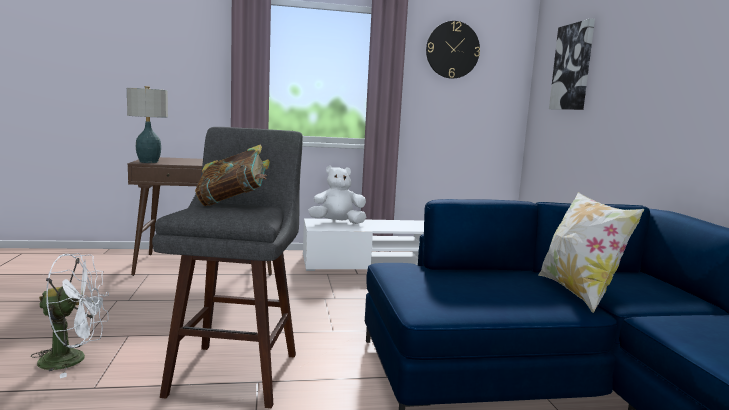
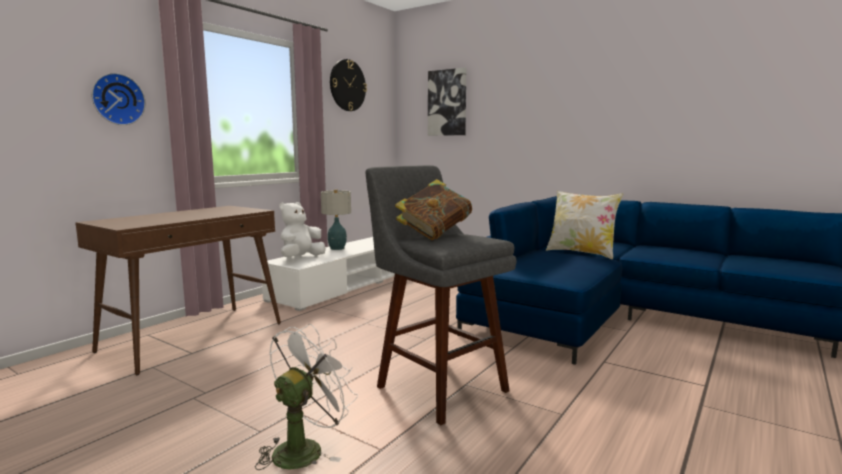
camera: 45 degrees left, 0 degrees up
table lamp [127,86,168,163] -> table lamp moved to [321,189,351,250]
none -> wall clock [92,73,146,125]

